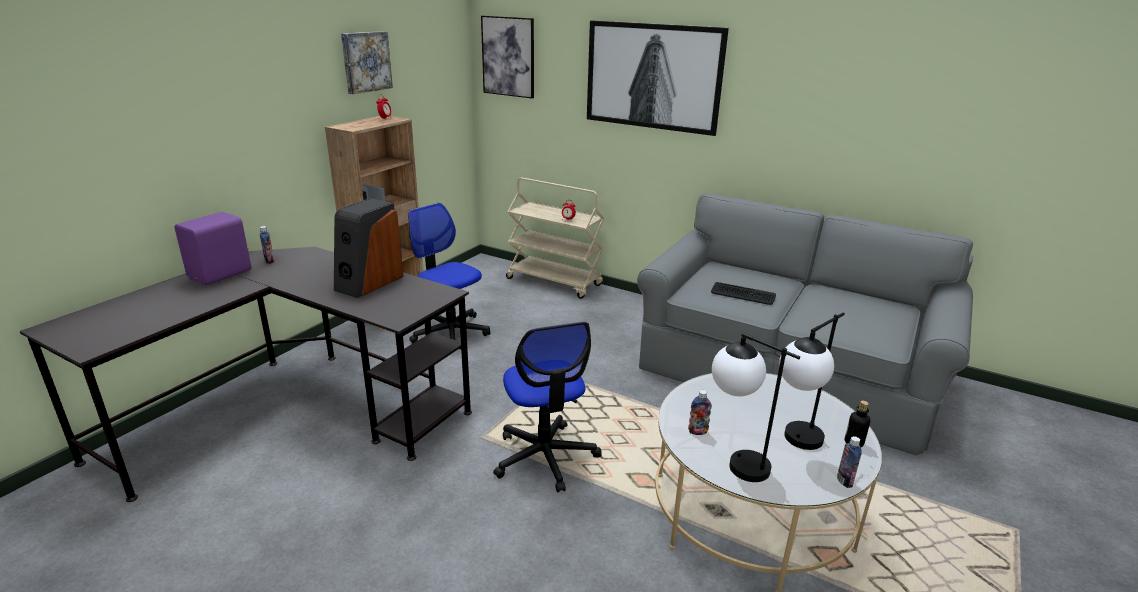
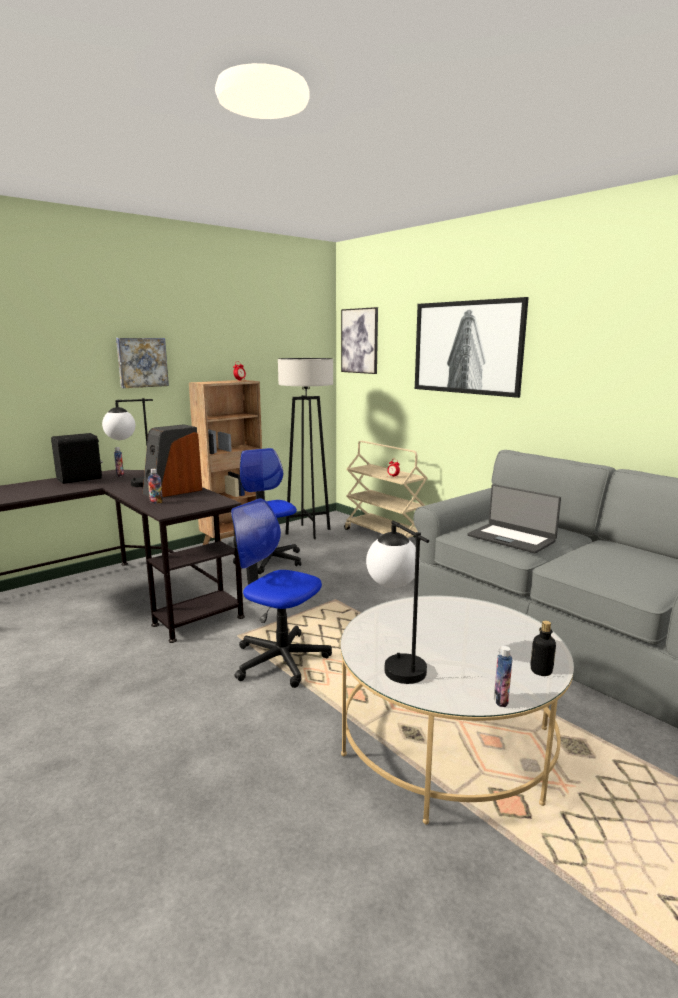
camera: 20 degrees right, 10 degrees down
purple speaker [175,212,251,285] -> black speaker [51,433,103,484]
picture [341,31,393,94] -> picture moved to [116,338,169,388]
office chair [493,322,602,492] -> office chair turned 120 degrees clockwise [231,498,332,688]
bottle [688,390,712,435] -> bottle moved to [148,469,163,504]
keyboard [711,282,776,305] -> laptop [467,484,561,553]
table lamp [779,313,845,450] -> table lamp moved to [102,398,153,487]
none -> grey floor lamp [278,358,333,539]

